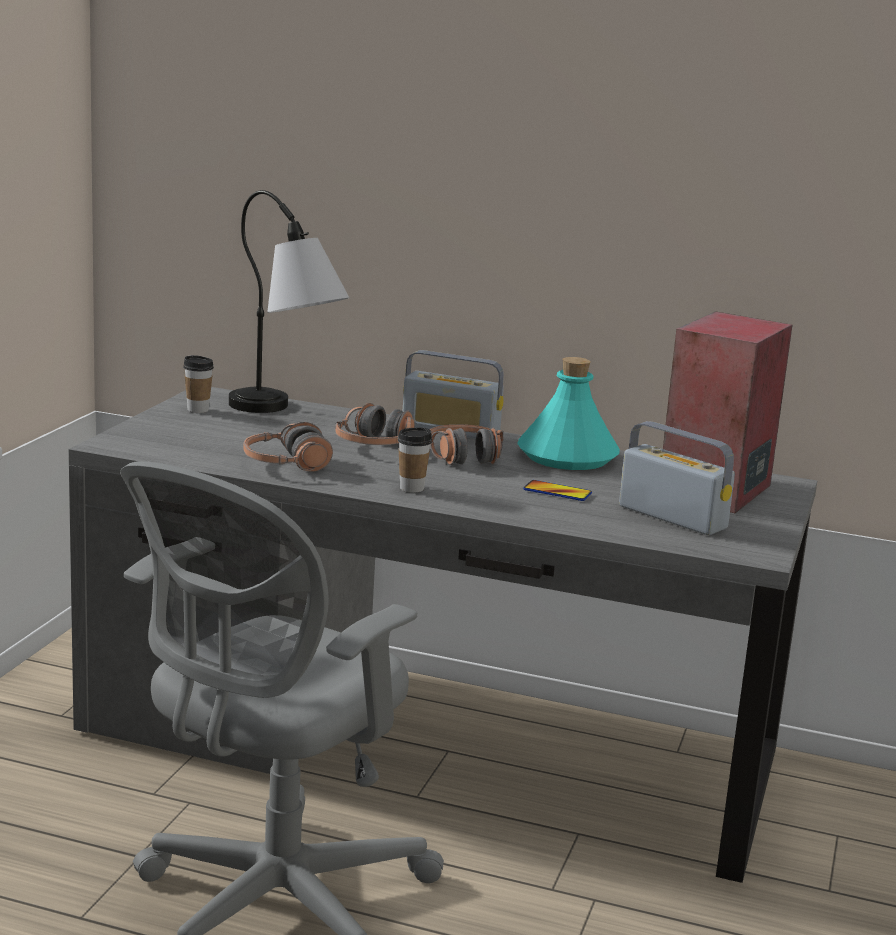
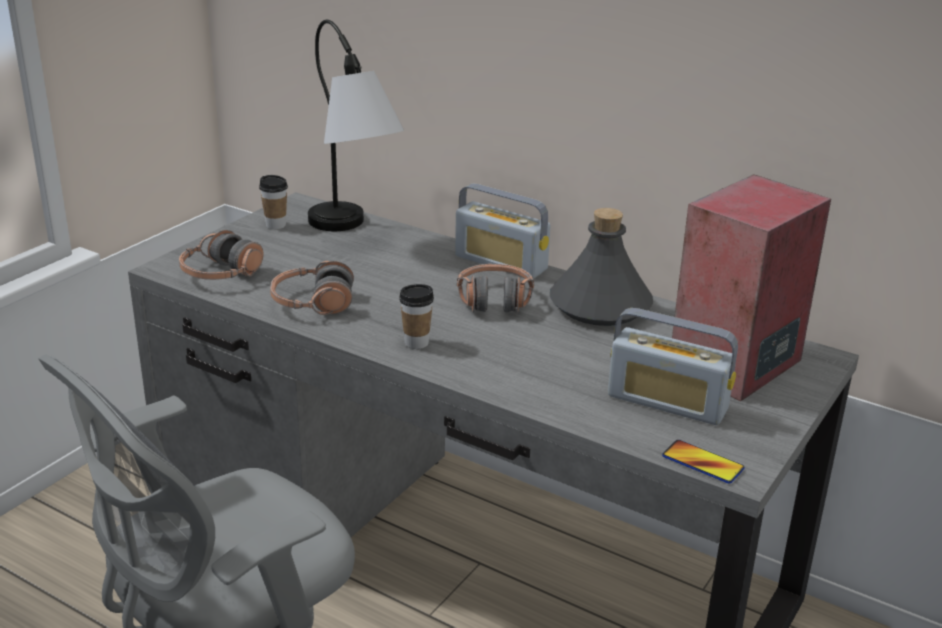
camera: 15 degrees right, 10 degrees up
headphones [335,403,415,445] -> headphones moved to [179,230,264,280]
turquoise bottle [517,357,620,470] -> grey bottle [550,208,653,326]
phone [523,480,592,501] -> phone moved to [662,440,745,484]
radio [619,421,735,535] -> radio turned 150 degrees clockwise [608,308,738,425]

